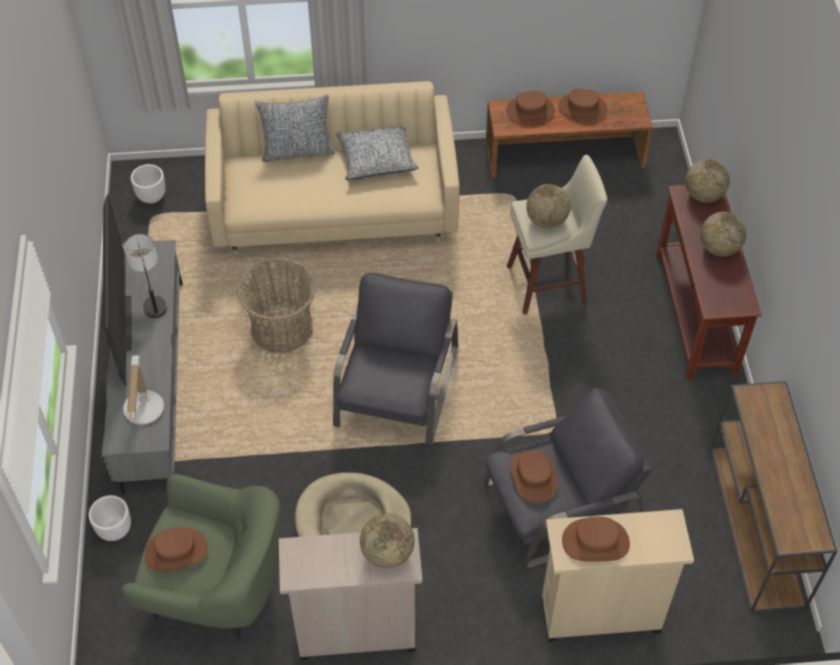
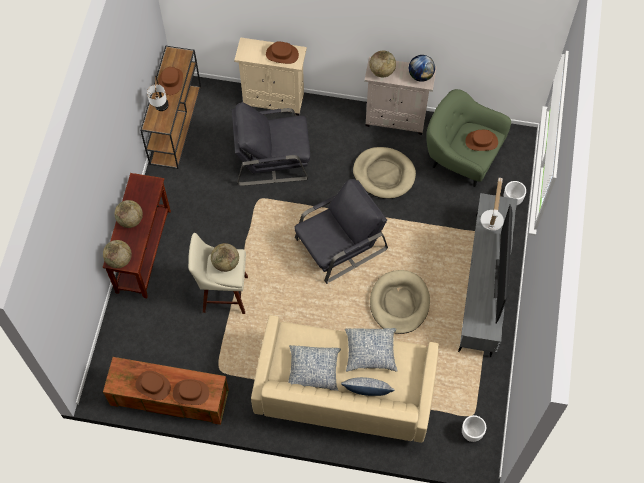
camera: 165 degrees left, 10 degrees up
table lamp [124,234,167,318] -> table lamp moved to [147,76,168,111]
basket [237,258,316,353] -> beige dog bed [370,270,430,334]
grey armchair [333,273,458,446] -> grey armchair turned 150 degrees counterclockwise [294,179,388,284]
brown hat [510,450,557,503] -> brown hat moved to [159,67,183,95]
none -> pillow [345,328,398,372]
none -> globe [409,55,435,82]

